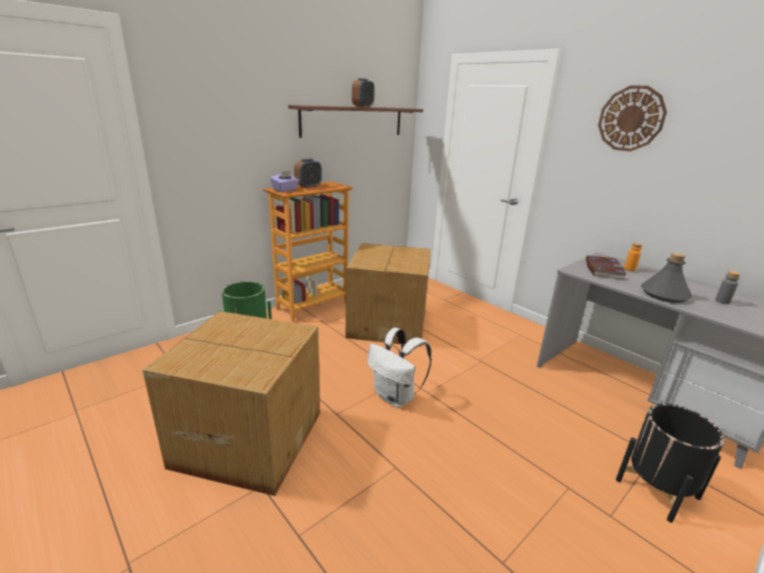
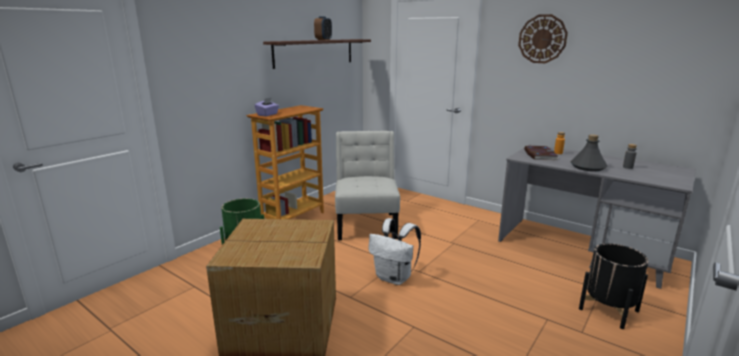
camera: 10 degrees left, 5 degrees down
alarm clock [294,159,322,188] -> none
cardboard box [346,243,431,347] -> white chair [335,131,400,240]

